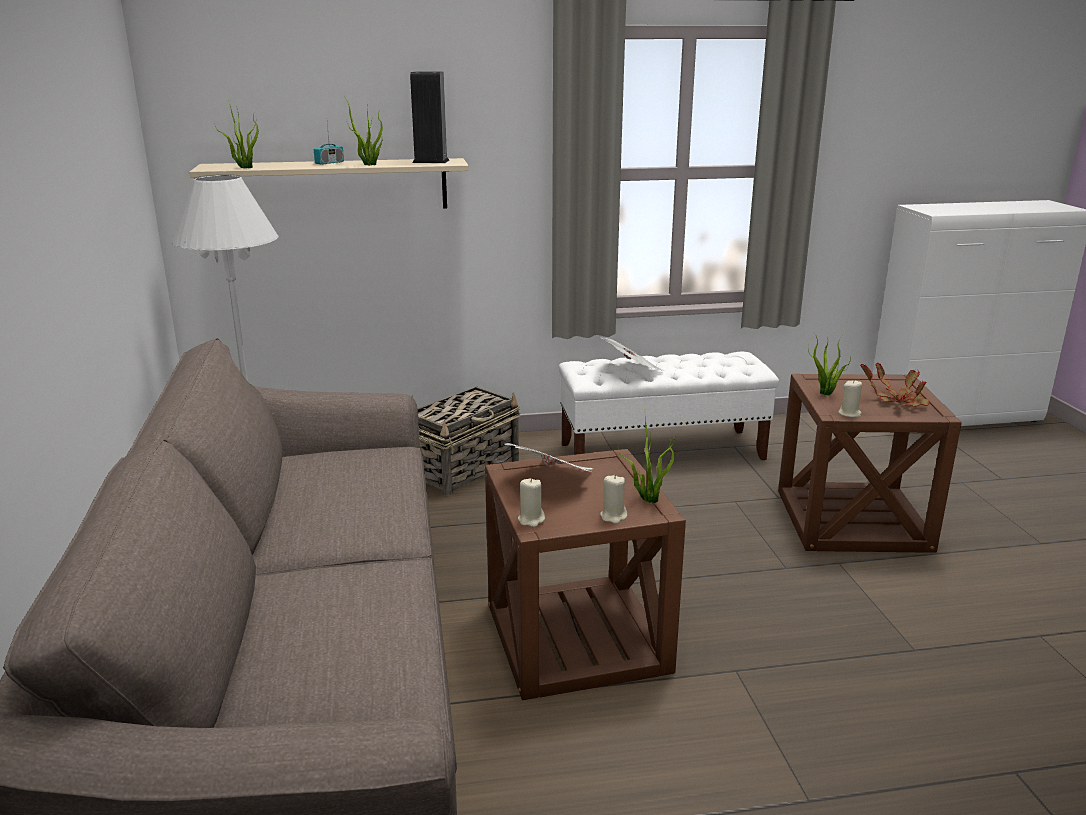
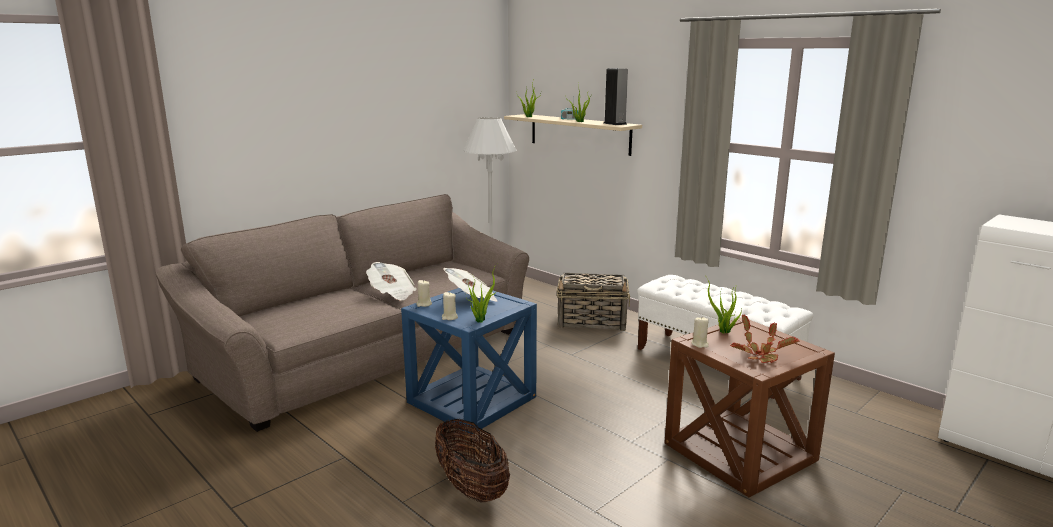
camera: 55 degrees right, 5 degrees down
brown side table [485,449,686,700] -> blue side table [401,288,537,434]
newspaper [601,338,665,371] -> newspaper moved to [366,262,417,301]
none -> basket [435,419,510,502]

